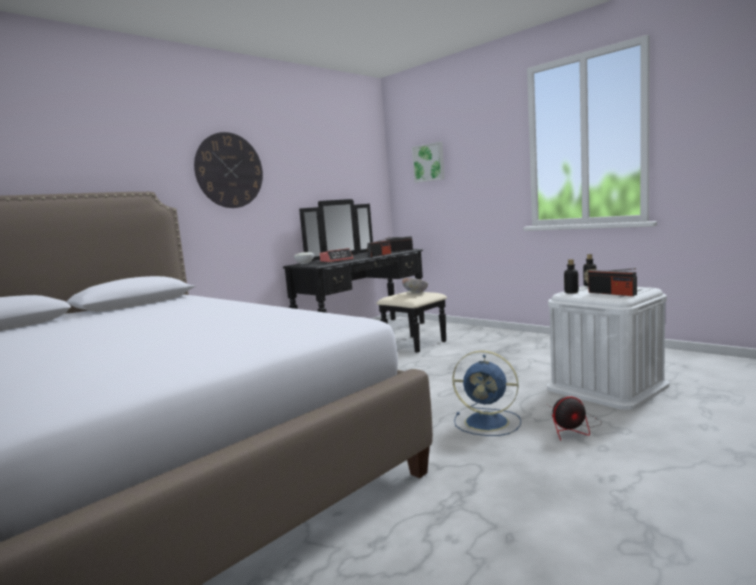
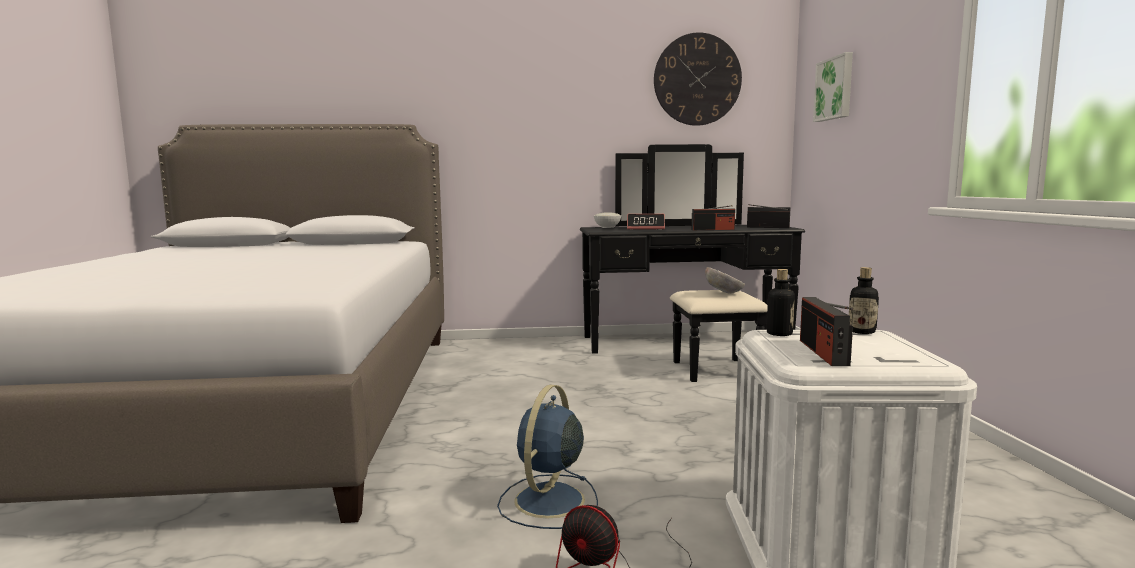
camera: 40 degrees right, 0 degrees up
wall clock [194,132,263,208] -> wall clock moved to [654,33,742,126]
blue fan [452,351,521,436] -> blue fan turned 45 degrees clockwise [497,385,598,529]

